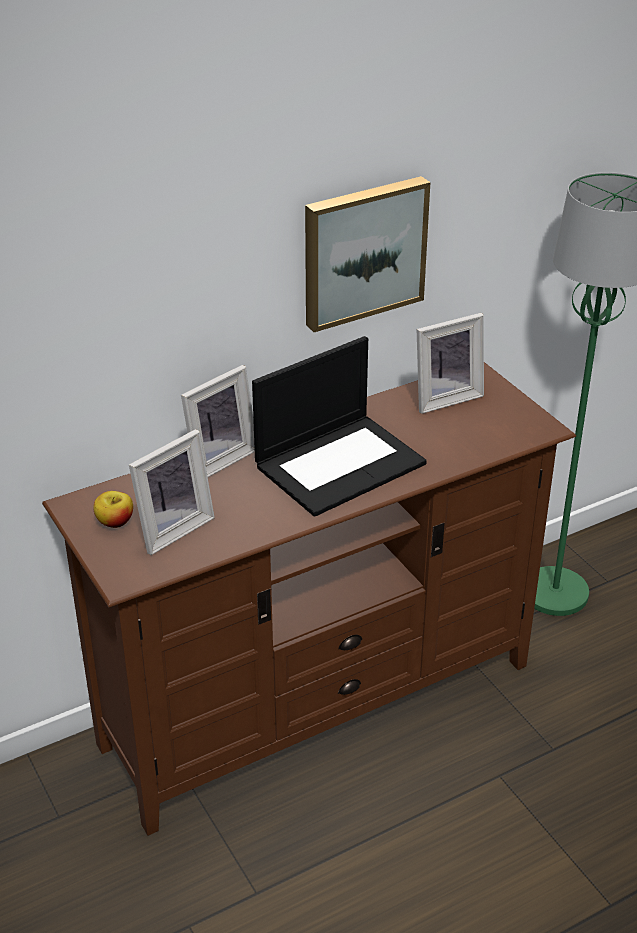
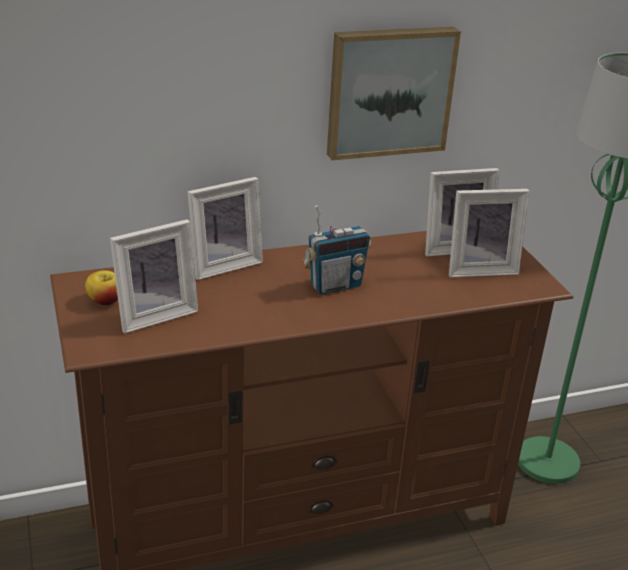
camera: 10 degrees right, 5 degrees down
laptop [252,336,427,517] -> radio [303,205,371,294]
none -> picture frame [449,189,529,277]

